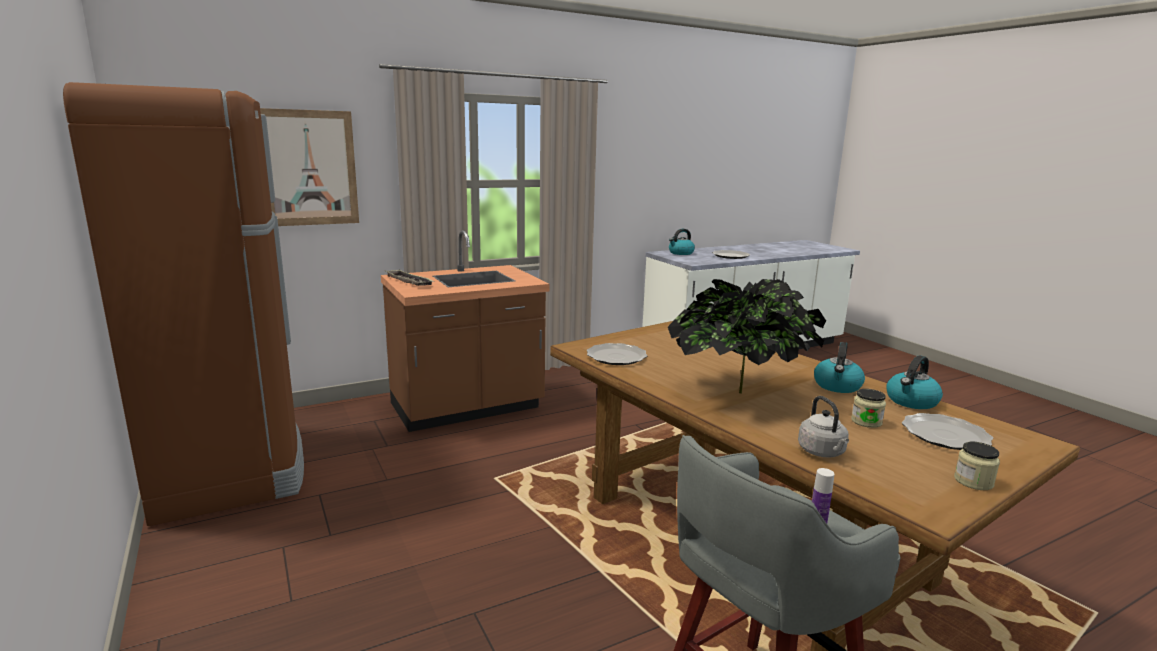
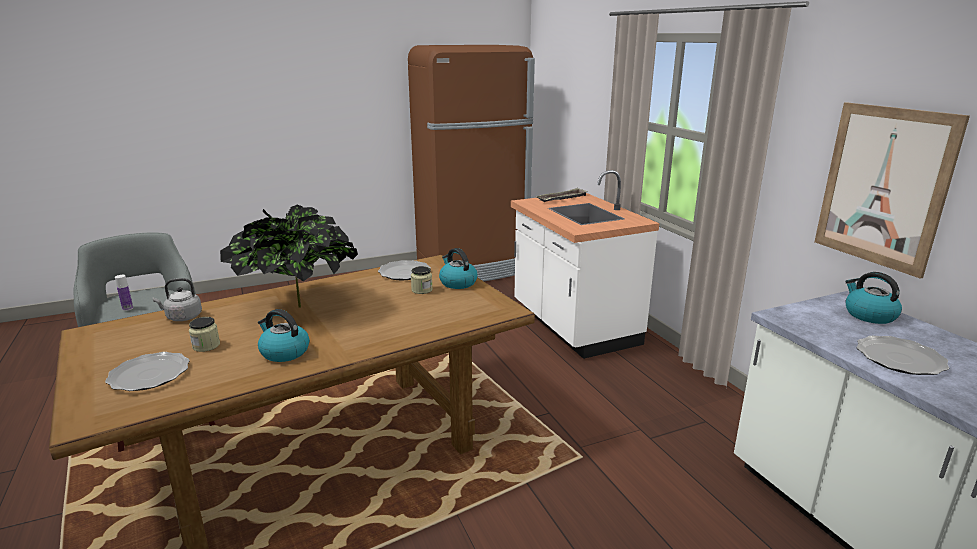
camera: 95 degrees right, 5 degrees up
picture [260,108,359,226] -> picture moved to [815,102,970,279]
brown counter [381,230,550,432] -> white counter [511,170,659,359]
kettle [886,355,943,409] -> kettle moved to [439,248,477,289]
jar [954,442,1000,490] -> jar moved to [411,266,433,294]

